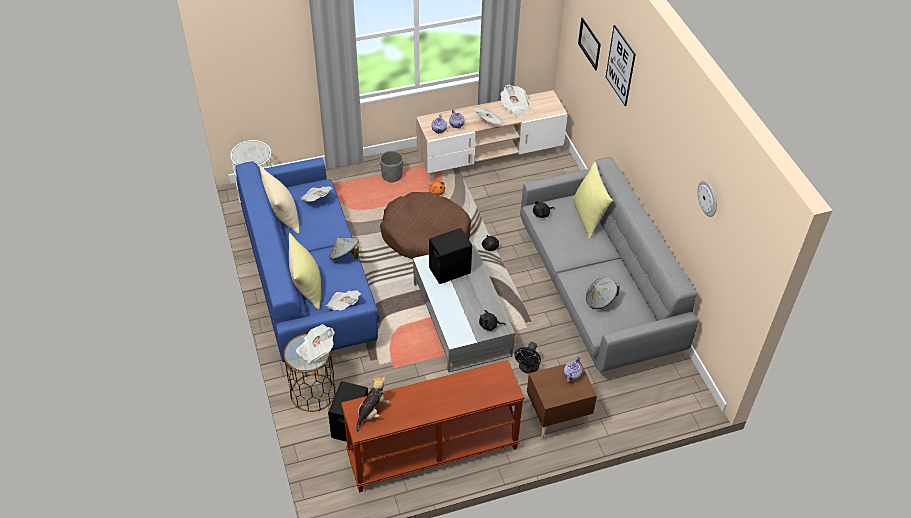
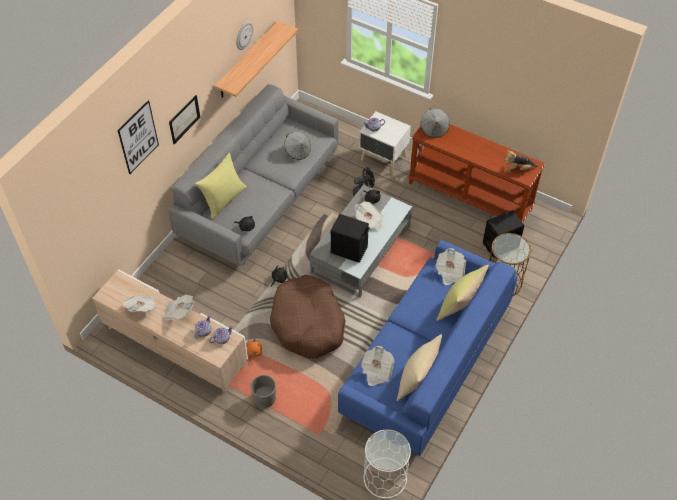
camera: 130 degrees left, 5 degrees up
newspaper [296,324,335,363] -> newspaper moved to [355,202,383,230]
grey hat [329,237,359,260] -> grey hat moved to [420,108,450,138]
brown nightstand [527,361,597,440] -> white nightstand [359,112,411,174]
picture [578,17,601,70] -> picture moved to [169,95,200,144]
none -> shelf [215,21,299,98]

